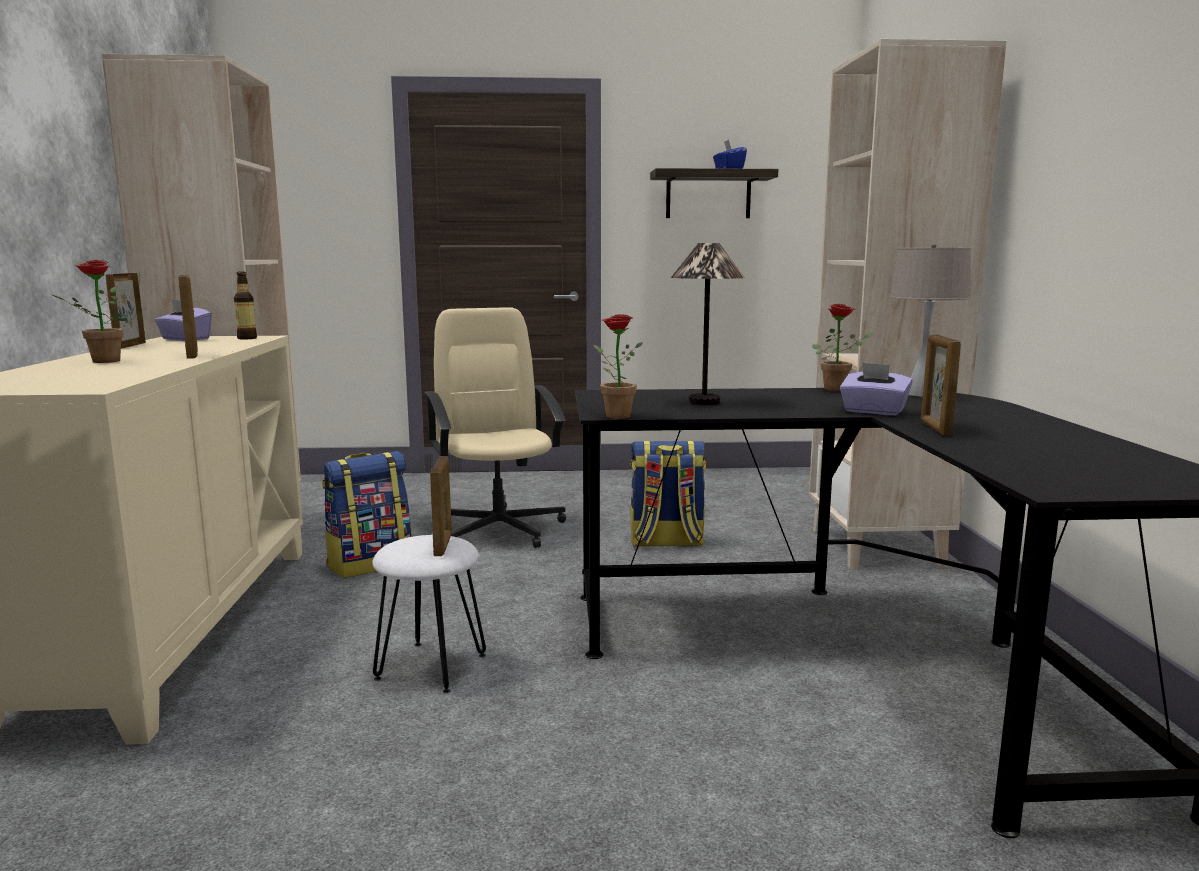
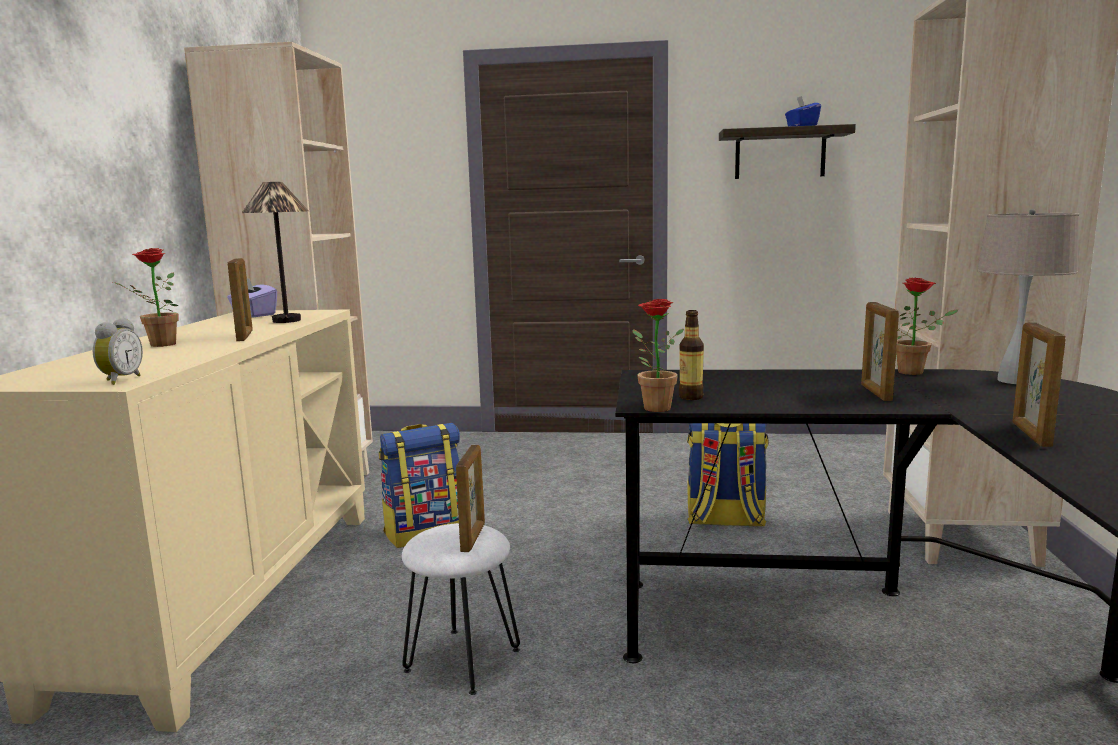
camera: 10 degrees right, 0 degrees up
picture frame [106,273,146,348] -> picture frame moved to [861,302,899,401]
bottle [234,271,257,339] -> bottle moved to [679,310,704,400]
beige office chair [425,307,566,548] -> none
table lamp [671,243,745,405] -> table lamp moved to [242,182,308,323]
purple tissue box [840,362,913,415] -> none
none -> alarm clock [93,318,143,385]

